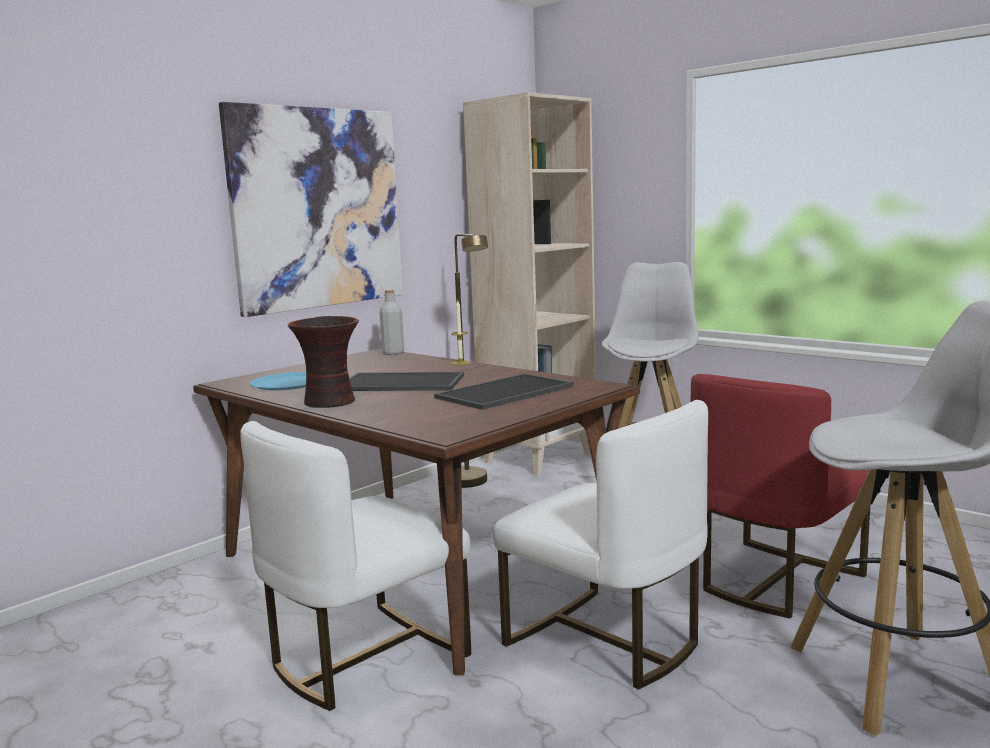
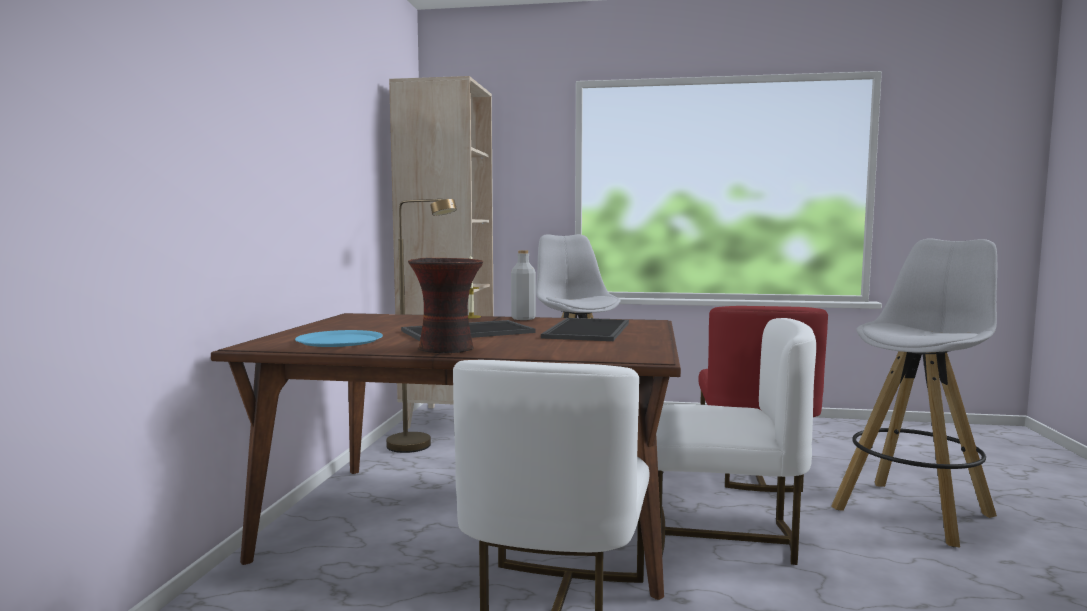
camera: 35 degrees left, 5 degrees down
picture [219,102,403,317] -> none
grey bottle [379,290,404,355] -> grey bottle moved to [511,250,536,320]

